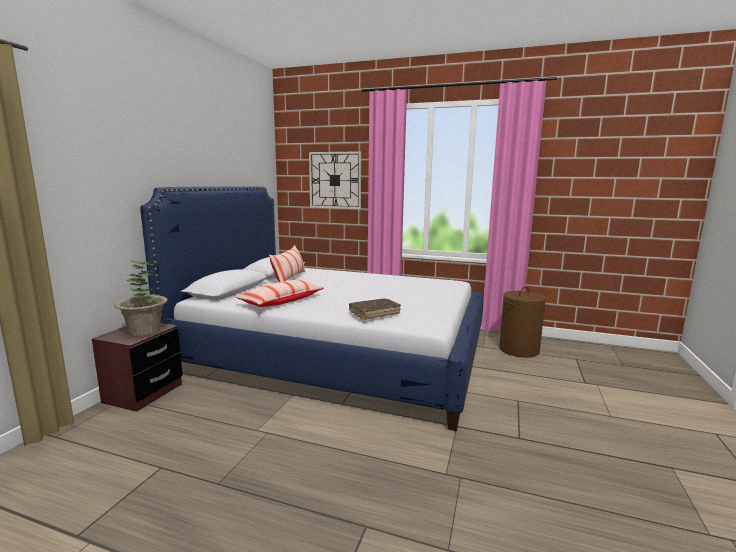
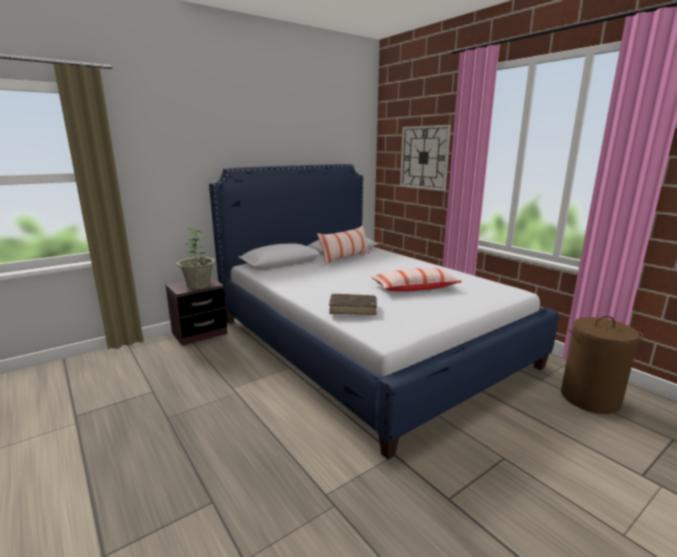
camera: 35 degrees right, 5 degrees up
pillow [235,280,324,307] -> pillow moved to [370,268,462,291]

